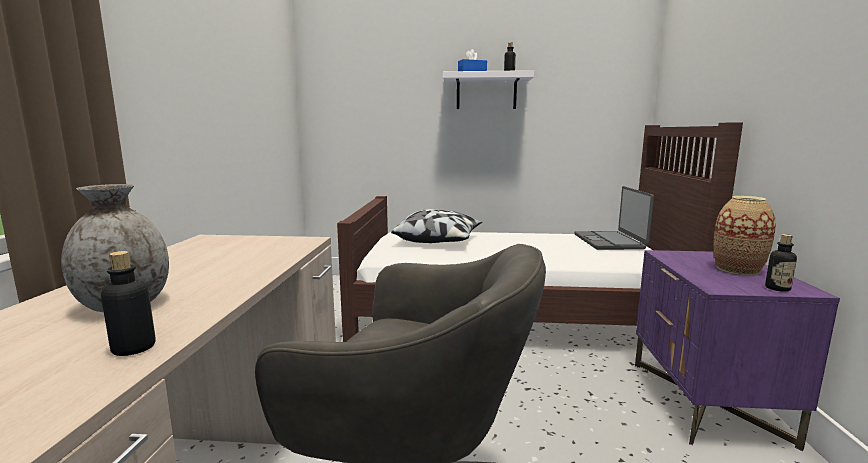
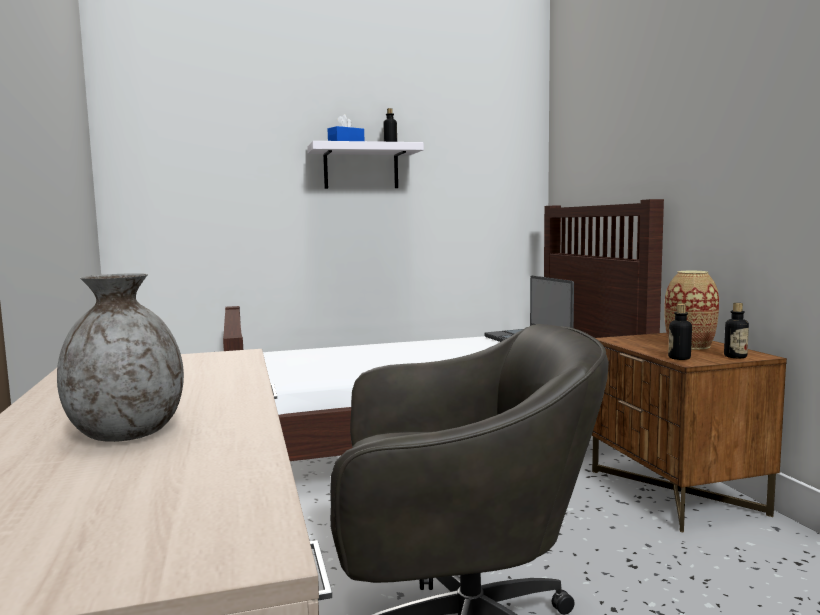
camera: 20 degrees left, 5 degrees down
bottle [101,251,155,356] -> bottle moved to [668,304,692,360]
pillow [391,209,482,243] -> none
purple nightstand [635,250,840,451] -> brown nightstand [592,333,787,532]

